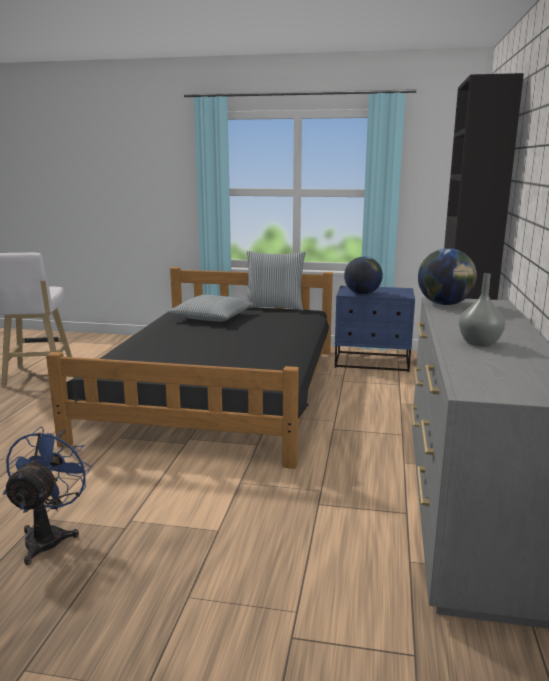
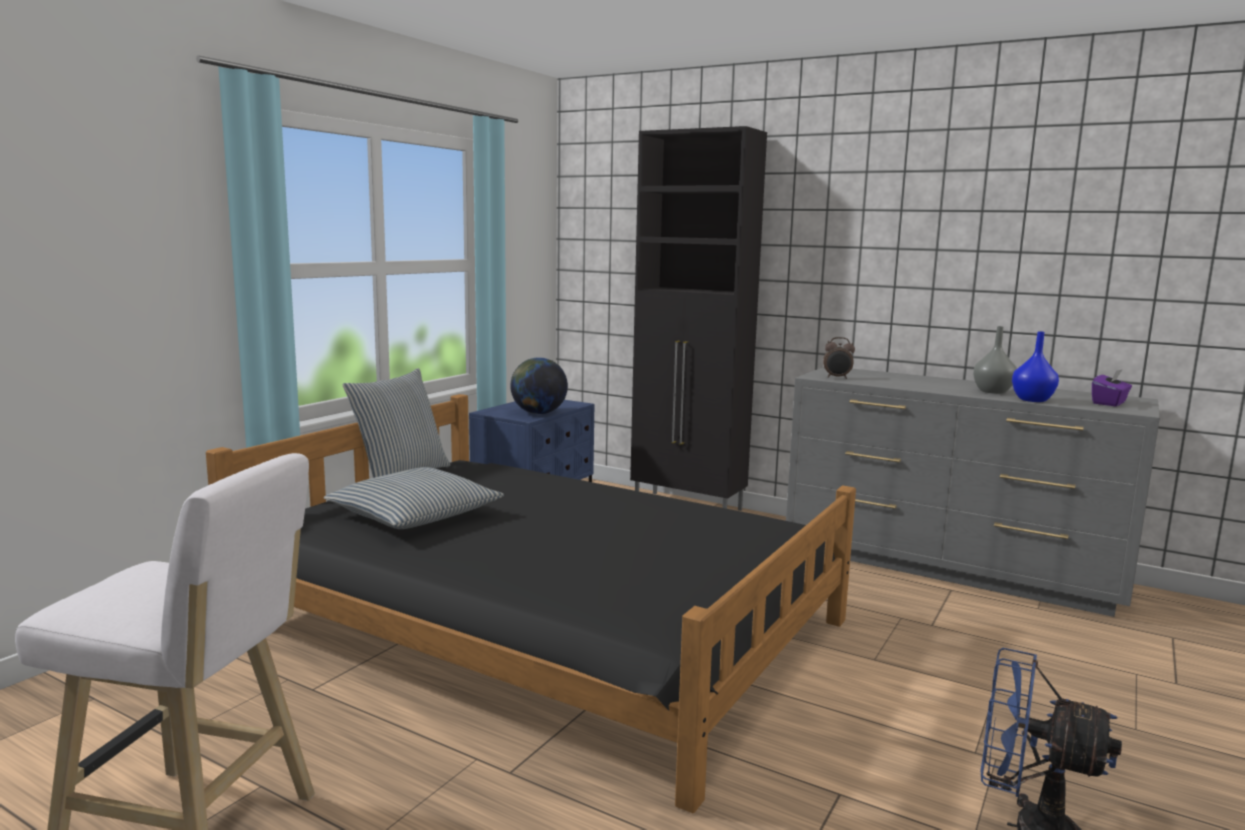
camera: 70 degrees left, 5 degrees down
globe [418,248,477,305] -> alarm clock [823,337,855,379]
none -> blue vase [1012,331,1059,402]
none -> purple tissue box [1092,369,1132,406]

